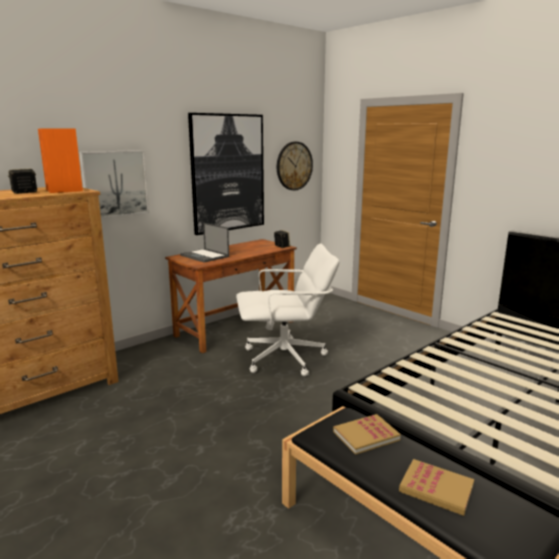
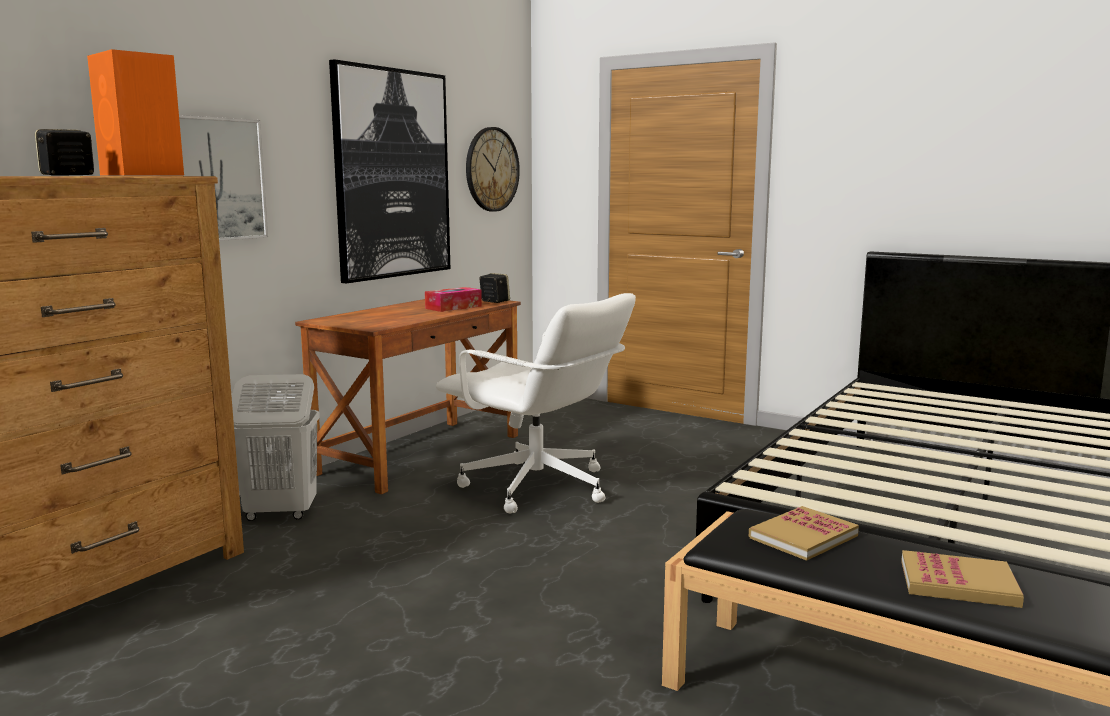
camera: 15 degrees left, 5 degrees down
laptop [180,223,229,263] -> none
white office chair [236,243,339,376] -> white office chair turned 60 degrees clockwise [436,293,636,513]
none -> white laundry basket [232,374,320,521]
none -> tissue box [425,287,482,312]

